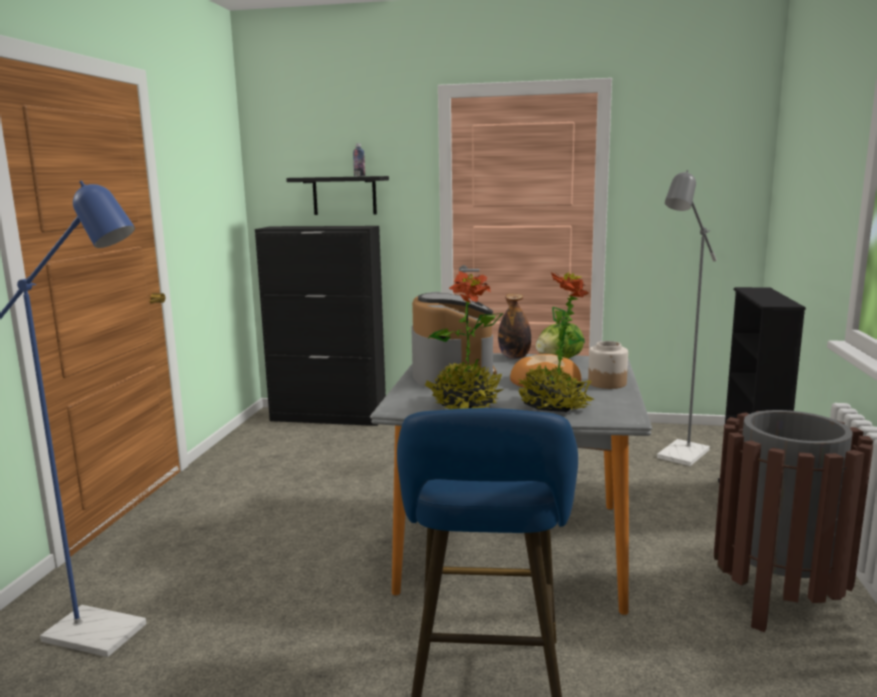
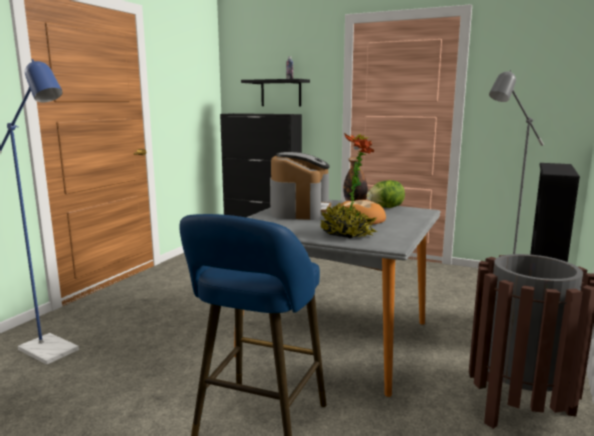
camera: 15 degrees right, 0 degrees up
potted plant [425,271,504,409] -> none
jar [588,341,628,389] -> none

